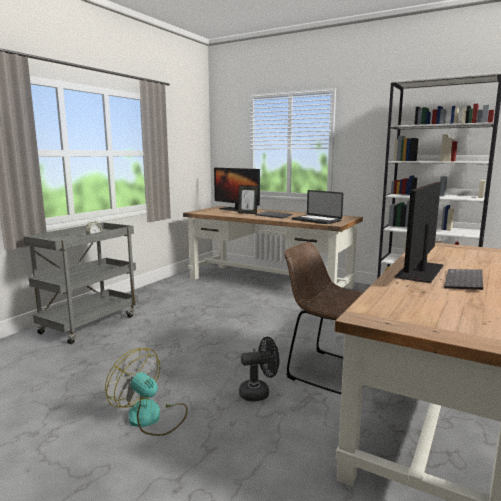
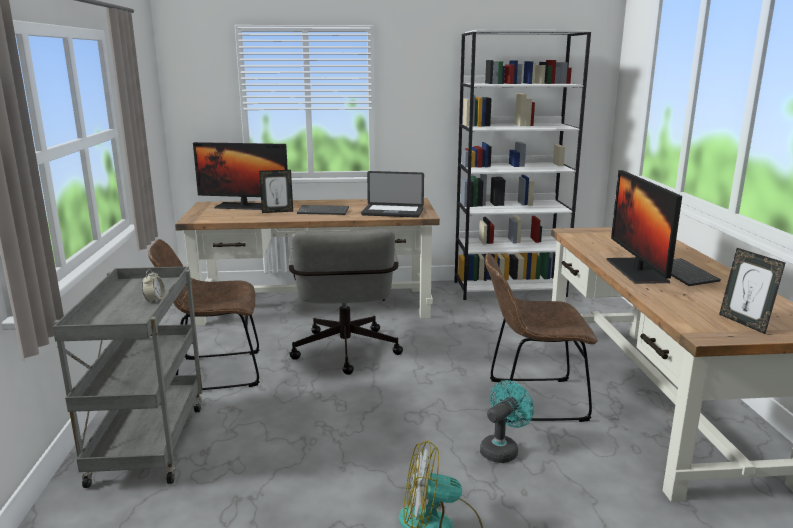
camera: 35 degrees left, 5 degrees up
black fan [239,337,279,402] -> turquoise fan [480,380,534,463]
none -> brown chair [149,239,260,390]
none -> grey office chair [289,229,403,375]
none -> picture frame [719,248,786,334]

